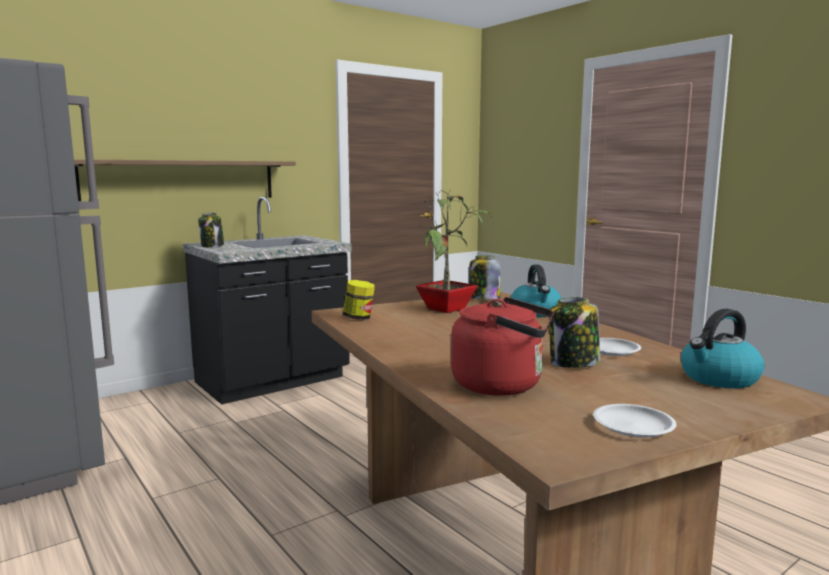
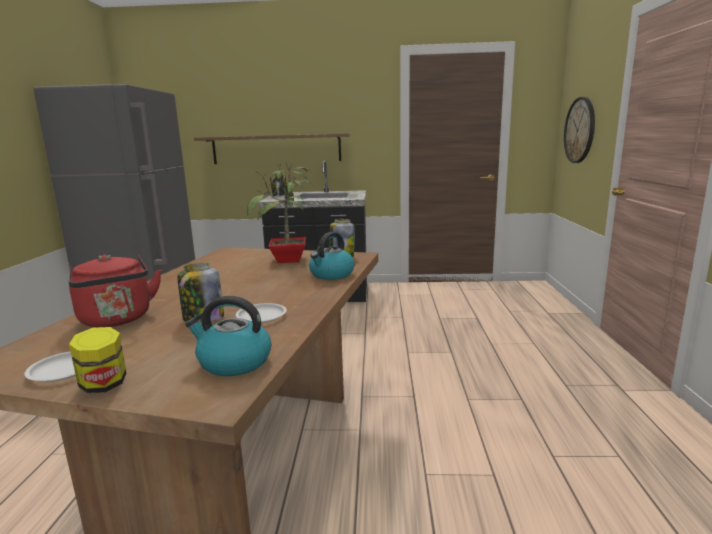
camera: 40 degrees right, 5 degrees up
jar [343,280,375,320] -> jar moved to [69,327,126,393]
none -> wall clock [564,97,595,163]

